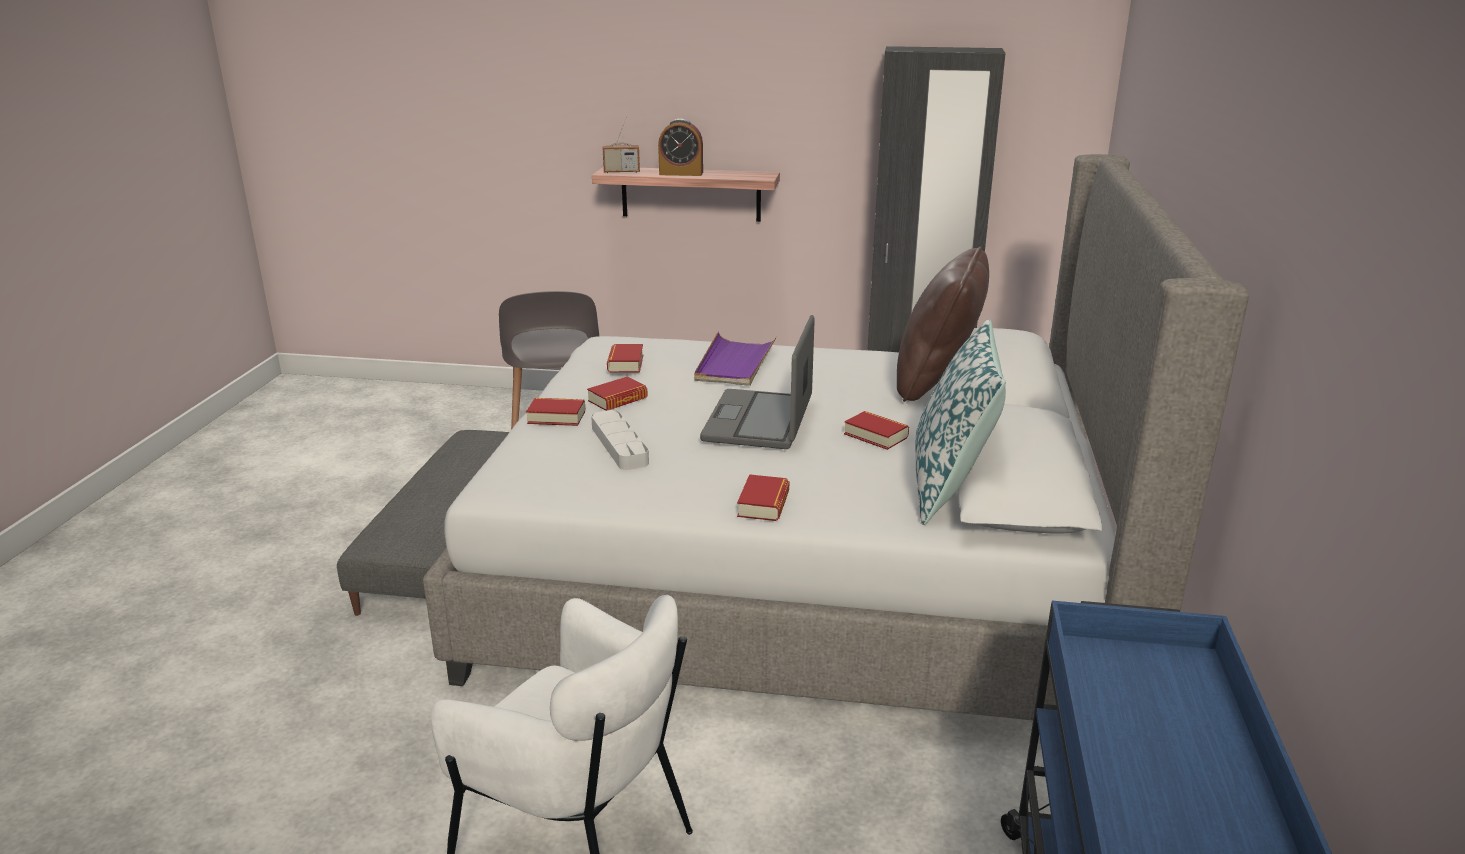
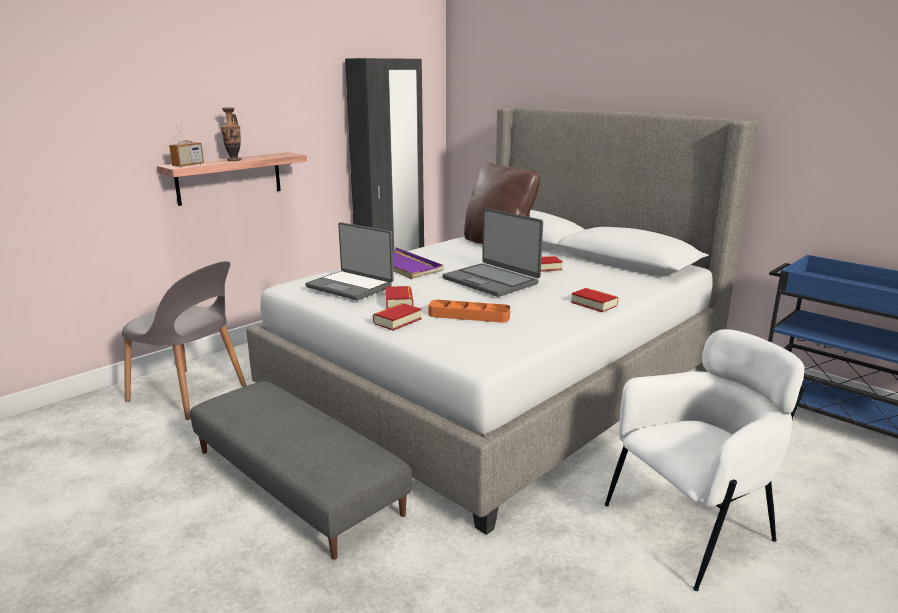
camera: 55 degrees left, 5 degrees down
grey tray [591,410,649,470] -> orange tray [428,300,510,323]
book [607,344,643,372] -> laptop [305,222,393,300]
alarm clock [658,119,703,176] -> vase [221,108,242,161]
pillow [915,319,1006,525] -> none

